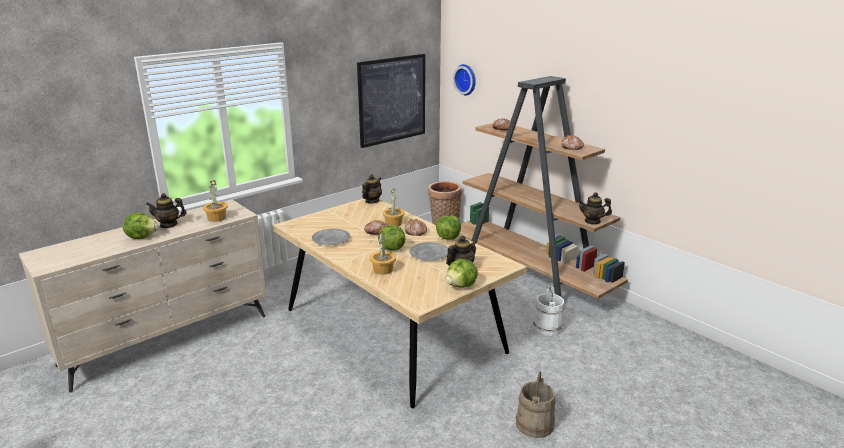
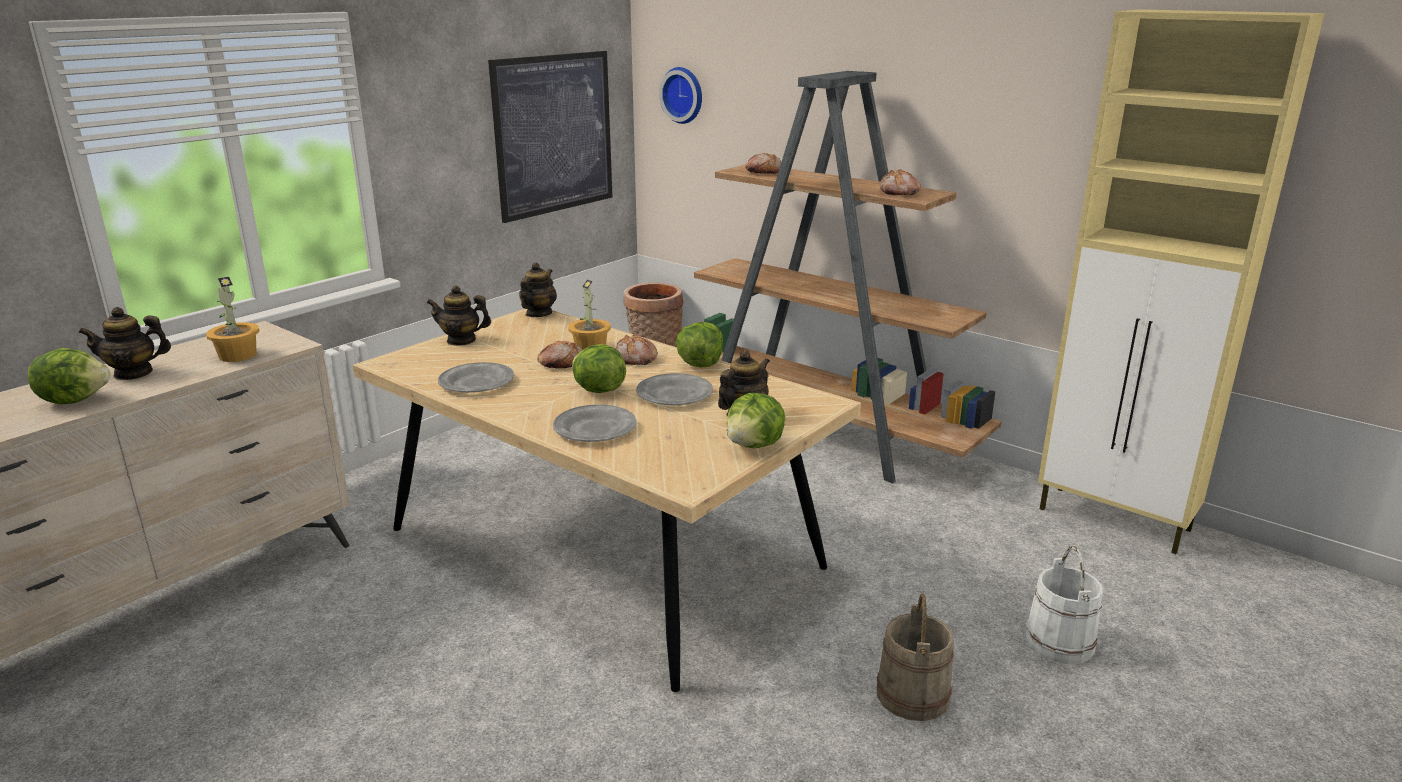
camera: 10 degrees left, 0 degrees up
potted plant [370,230,396,275] -> grey plate [553,404,636,442]
white bucket [533,283,564,336] -> white bucket moved to [1025,546,1103,664]
teapot [578,192,612,225] -> teapot moved to [427,286,491,346]
none -> beige cabinet [1038,10,1325,554]

